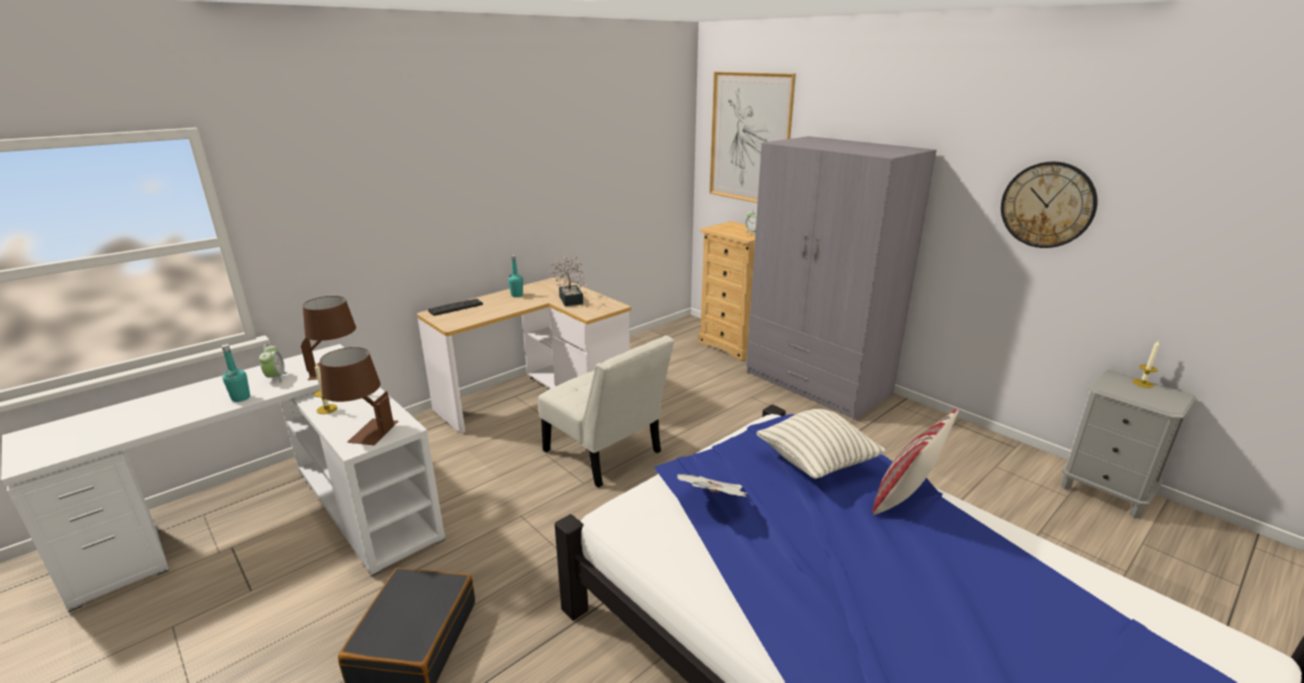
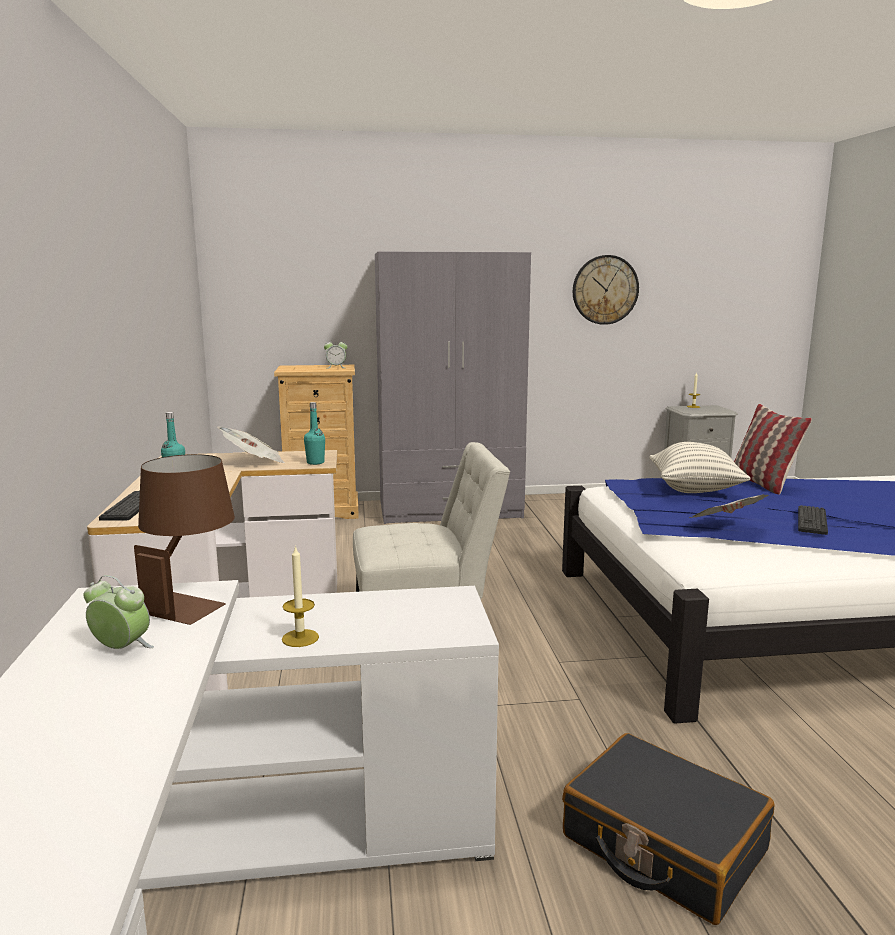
camera: 55 degrees left, 10 degrees down
turquoise bottle [222,344,250,402] -> turquoise bottle moved to [304,402,325,465]
brown table lamp [320,347,399,445] -> none
potted plant [549,256,587,306] -> newspaper [218,426,285,463]
picture [709,71,796,203] -> none
none -> keyboard [798,505,828,535]

